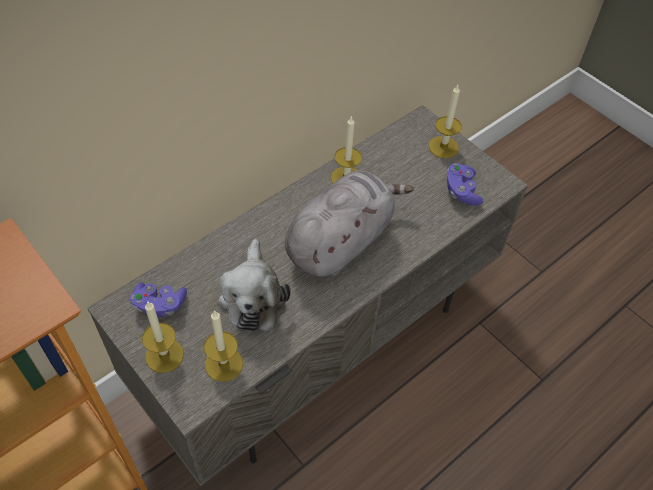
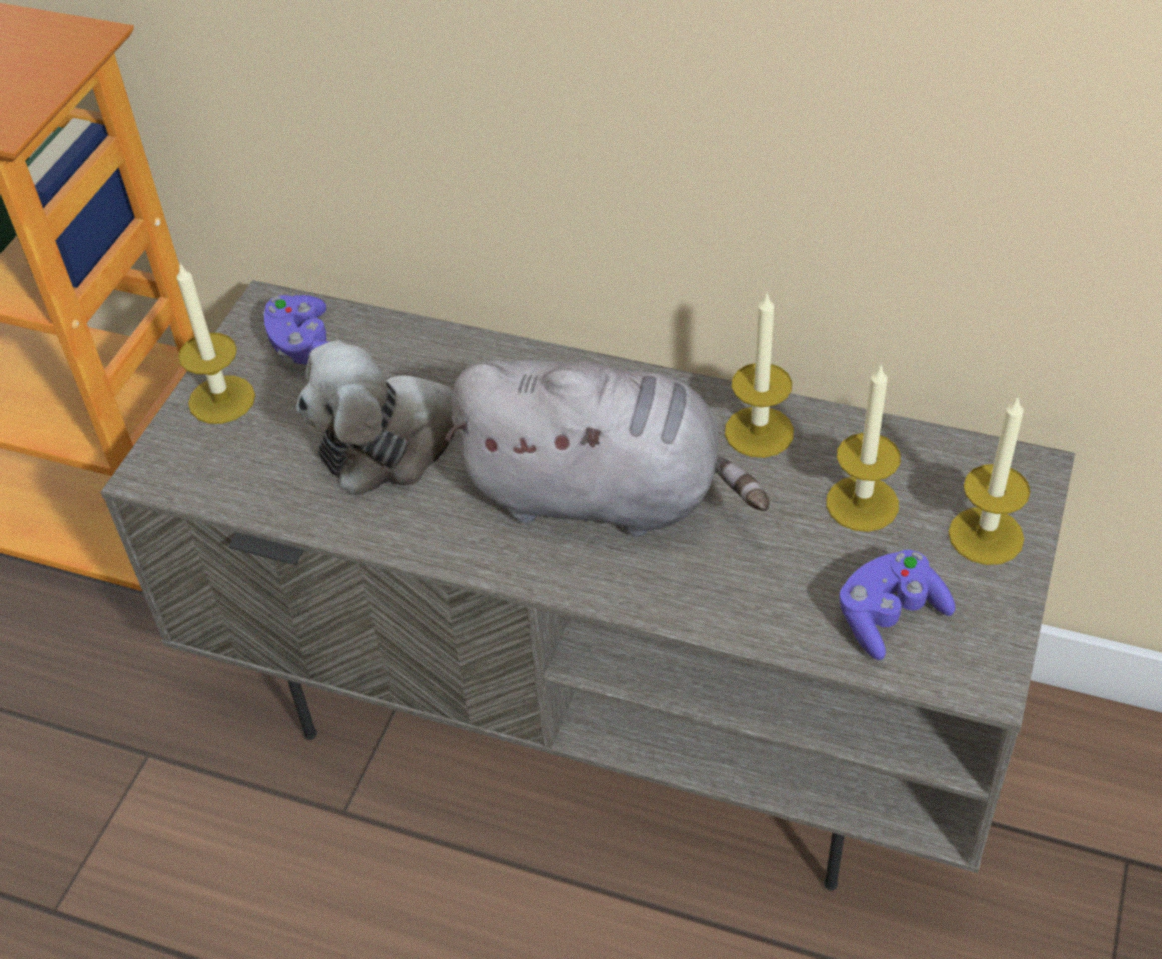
camera: 65 degrees right, 5 degrees down
candle [204,310,243,382] -> candle moved to [826,363,901,532]

